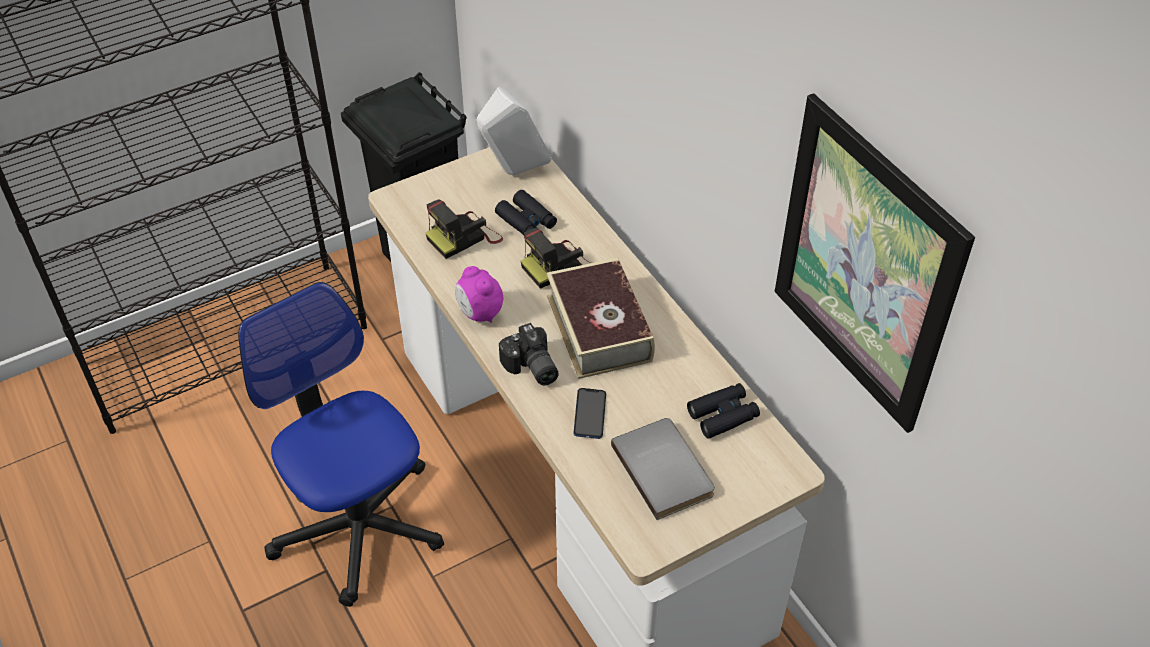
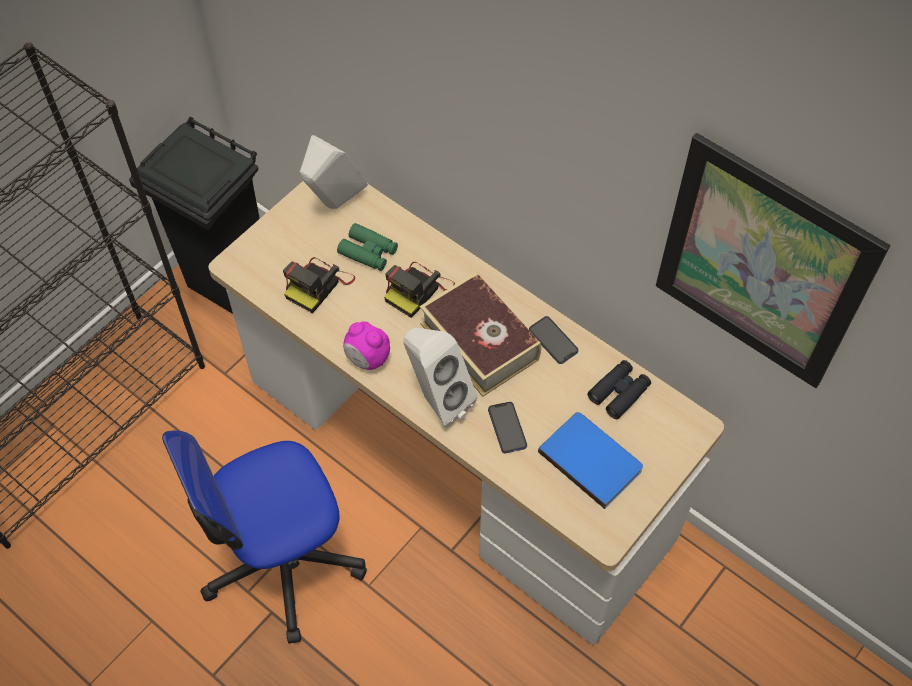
camera: 20 degrees left, 10 degrees up
office chair [238,282,444,607] -> office chair turned 60 degrees counterclockwise [162,430,367,644]
black binoculars [495,190,557,235] -> green binoculars [337,223,398,271]
camera [499,323,559,385] -> white speaker [403,327,477,428]
grey book [611,418,715,520] -> blue book [538,412,643,509]
none -> phone [529,316,578,364]

